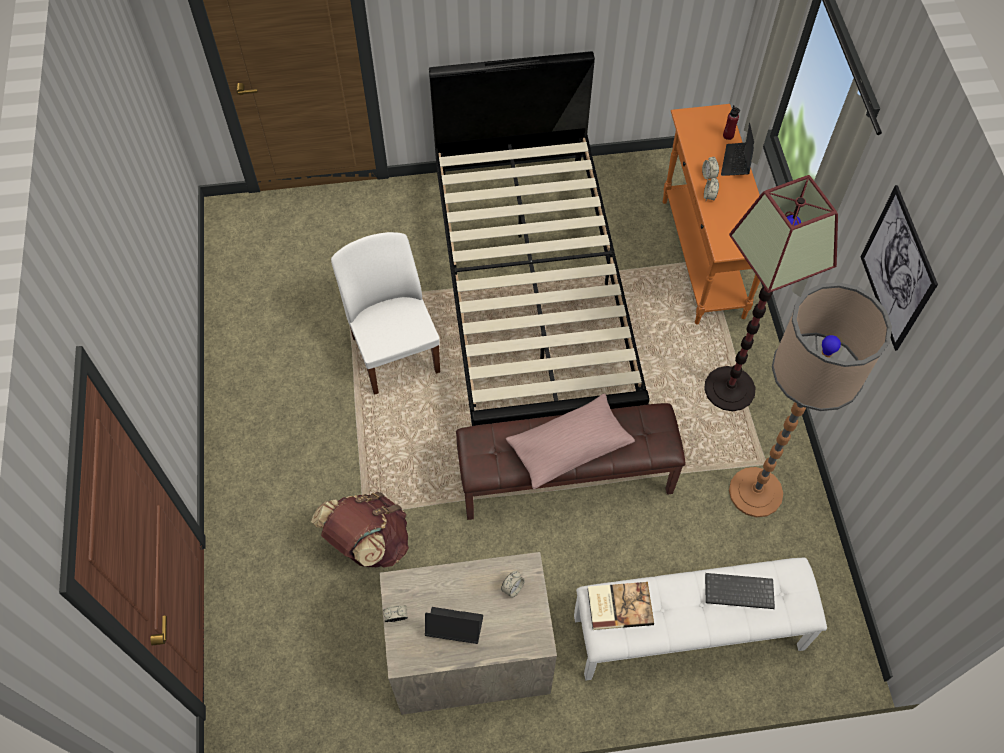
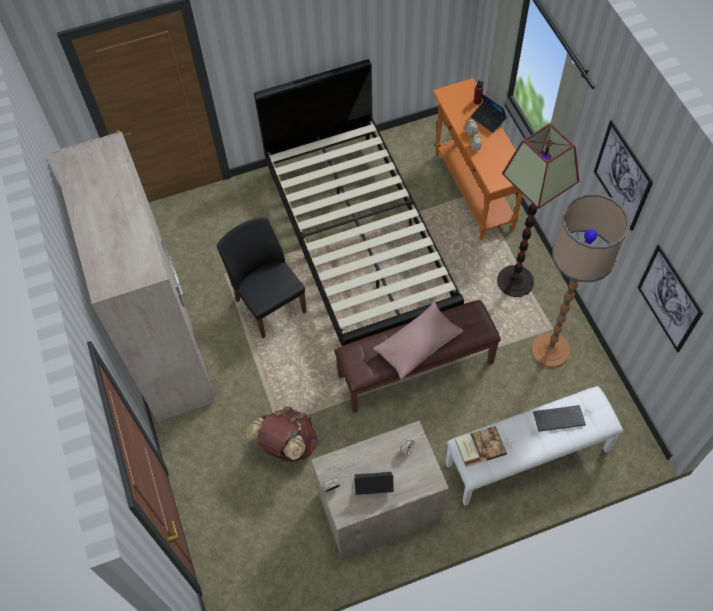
camera: 10 degrees left, 0 degrees up
white chair [331,232,440,395] -> black chair [217,217,307,338]
laptop [721,123,754,176] -> laptop turned 45 degrees counterclockwise [471,93,507,133]
none -> beige wardrobe [52,132,215,422]
none -> picture [637,244,703,353]

